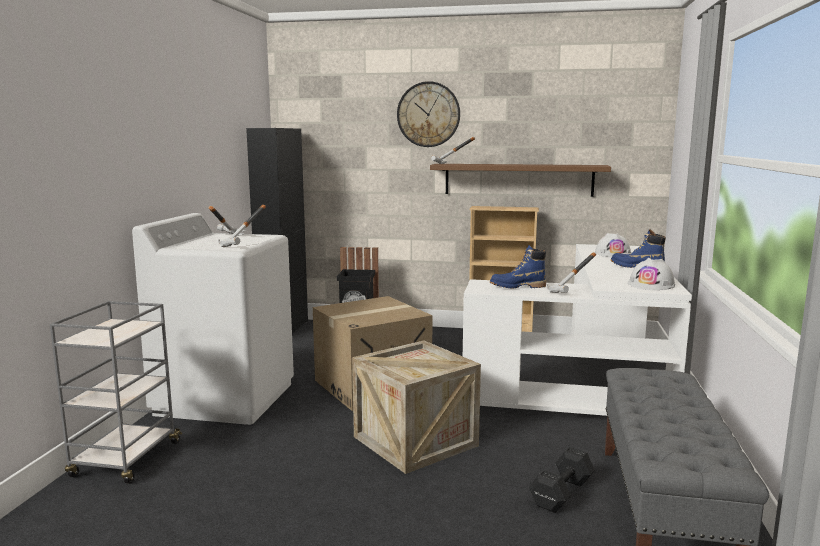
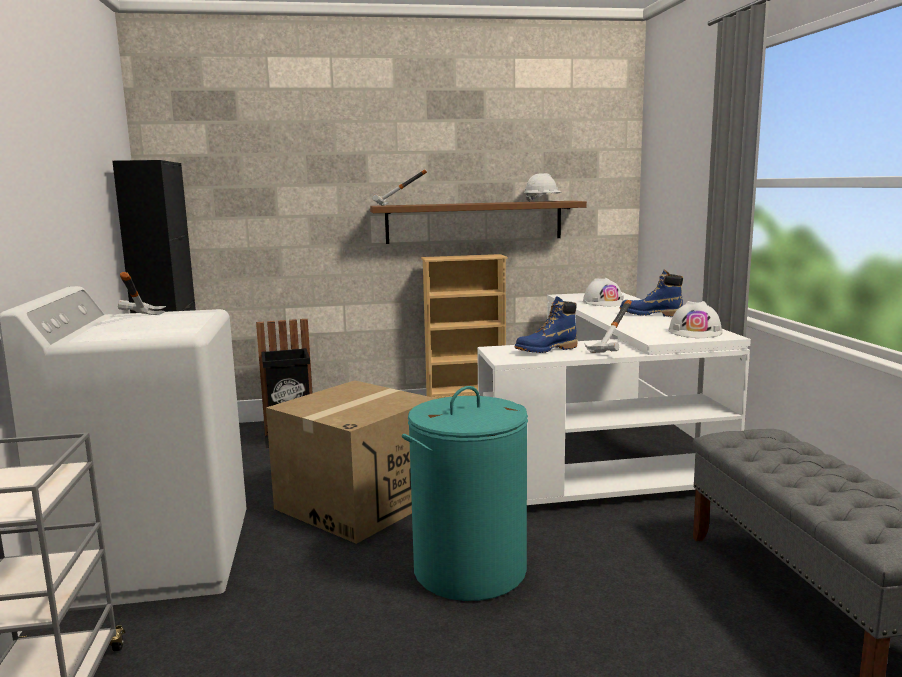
camera: 20 degrees left, 0 degrees up
hammer [218,205,266,247] -> none
crate [352,340,481,474] -> turquoise laundry basket [402,386,528,601]
wall clock [397,81,460,147] -> none
black dumbbell [529,447,595,513] -> none
none -> white hard hat [524,173,562,202]

